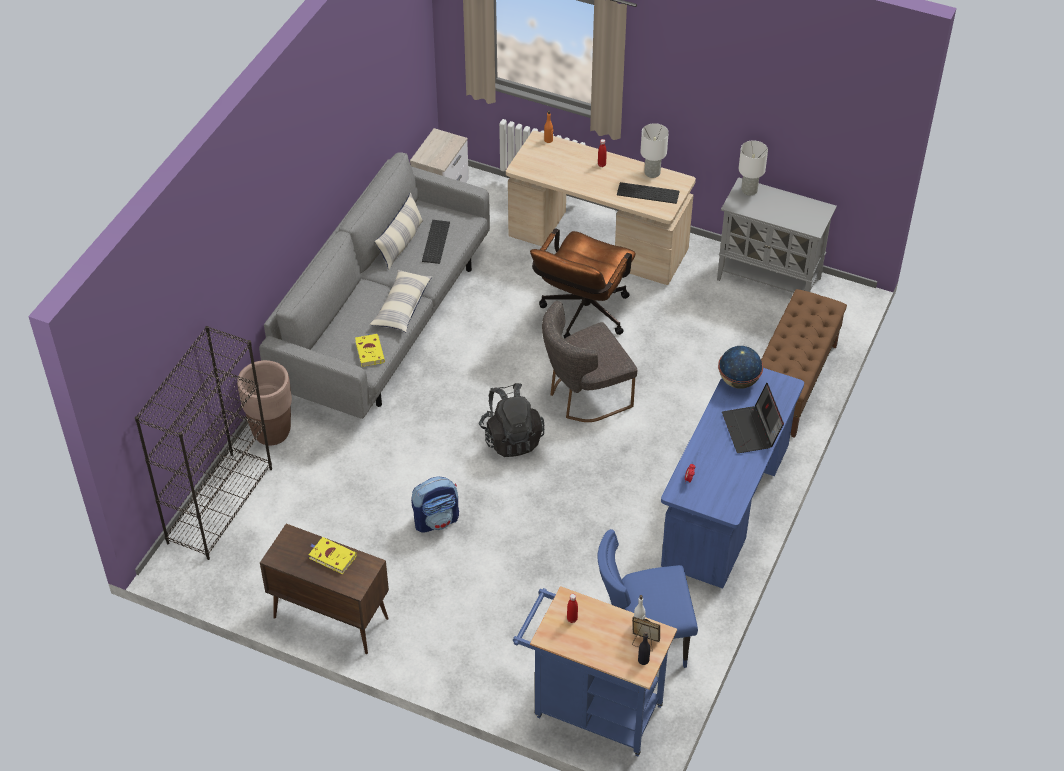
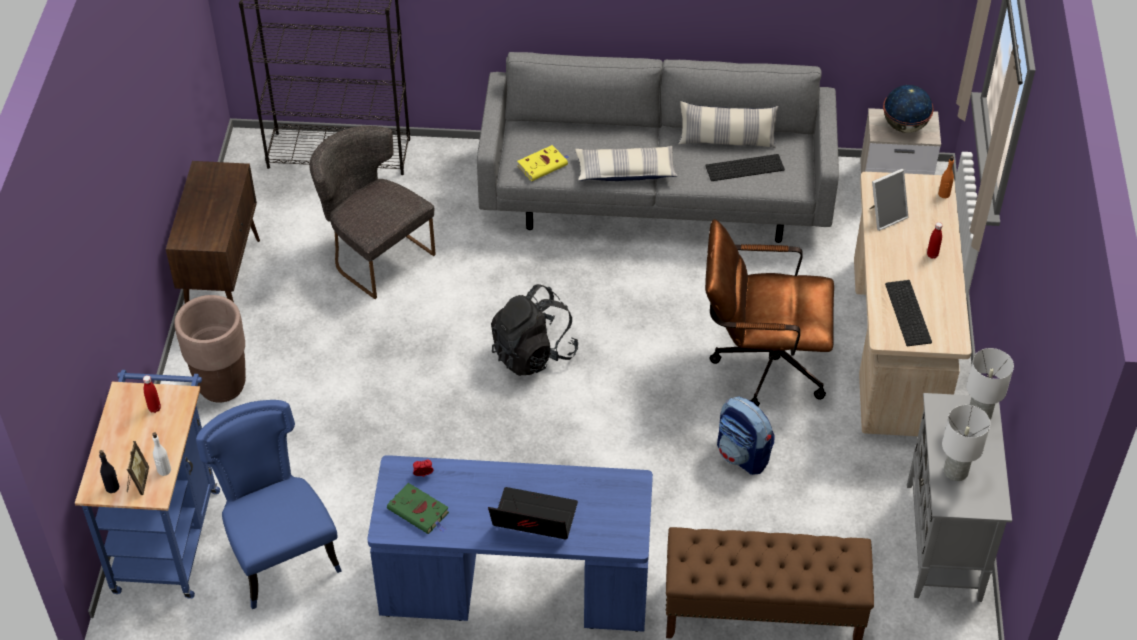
camera: 70 degrees right, 0 degrees up
brown planter [237,360,292,445] -> brown planter moved to [175,295,246,403]
yellow book [309,537,357,574] -> none
backpack [411,476,459,533] -> backpack moved to [717,396,775,475]
grey chair [542,301,637,422] -> grey chair moved to [309,126,436,299]
white table lamp [640,123,669,178] -> white table lamp moved to [942,405,990,481]
globe [718,346,763,388] -> globe moved to [883,85,934,133]
laptop [722,383,784,453] -> laptop turned 45 degrees clockwise [488,487,578,540]
none -> green book [387,483,449,534]
none -> picture frame [869,169,908,231]

